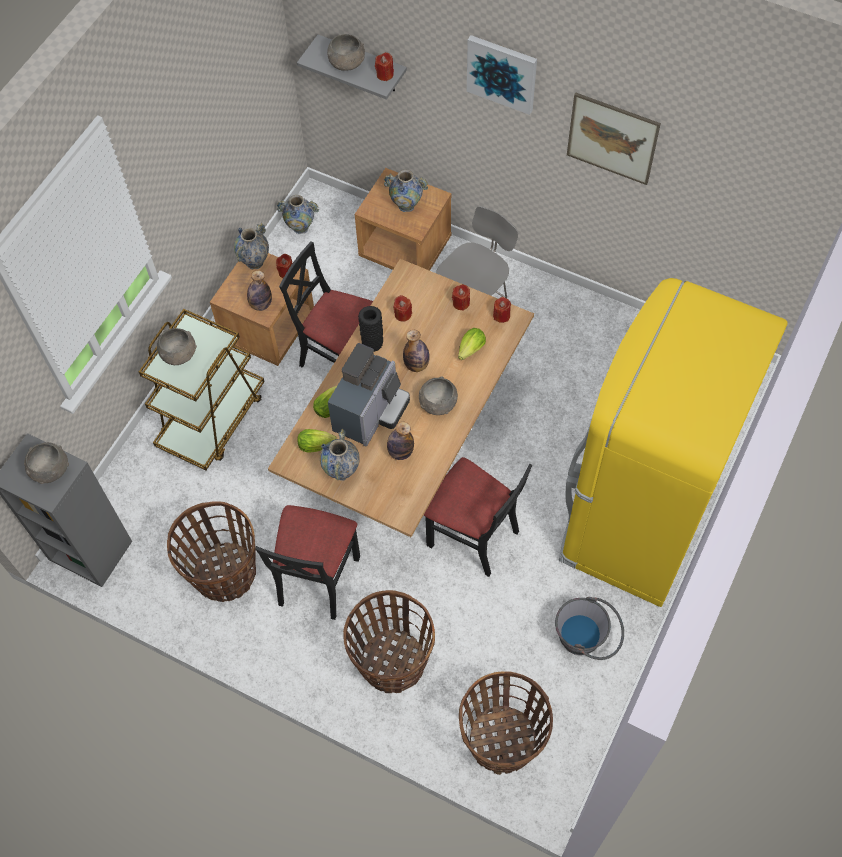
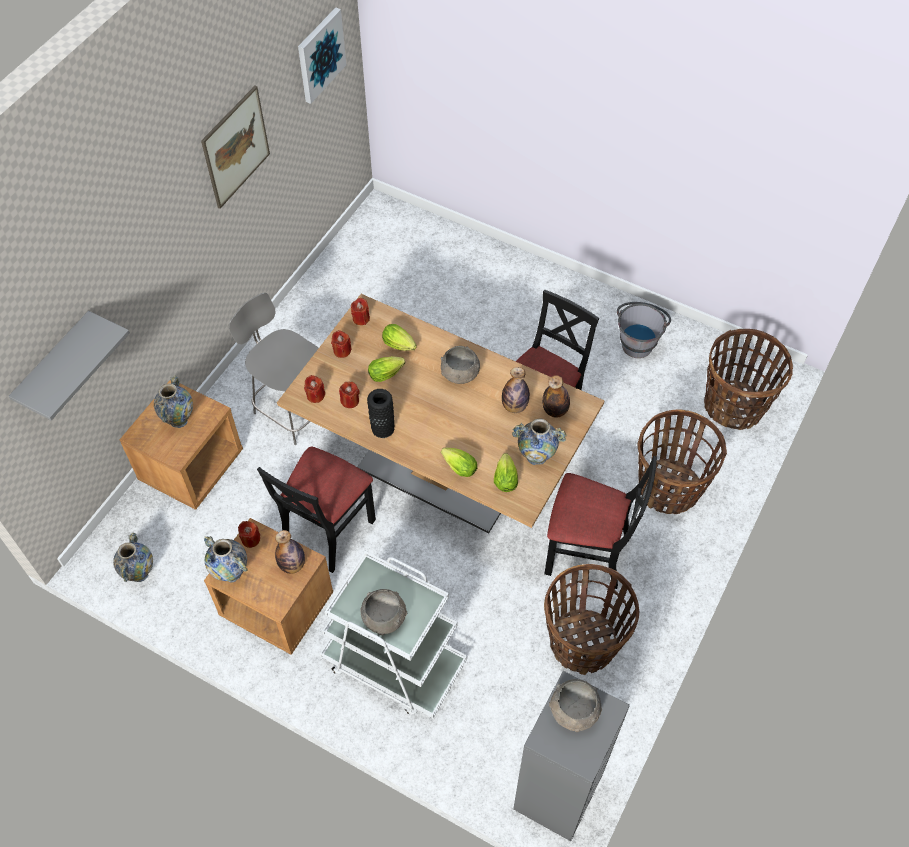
camera: 90 degrees left, 5 degrees down
brown cart [139,309,264,470] -> white cart [320,551,467,718]
grey bowl [327,34,365,71] -> none
coffee machine [328,343,410,446] -> none
red candle [375,52,394,81] -> red candle moved to [304,375,325,403]
bottle [403,330,430,372] -> bottle moved to [542,375,570,418]
picture [467,35,537,115] -> picture moved to [298,7,346,104]
yellow fridge [559,278,787,607] -> none
none -> lettuce [368,356,405,382]

